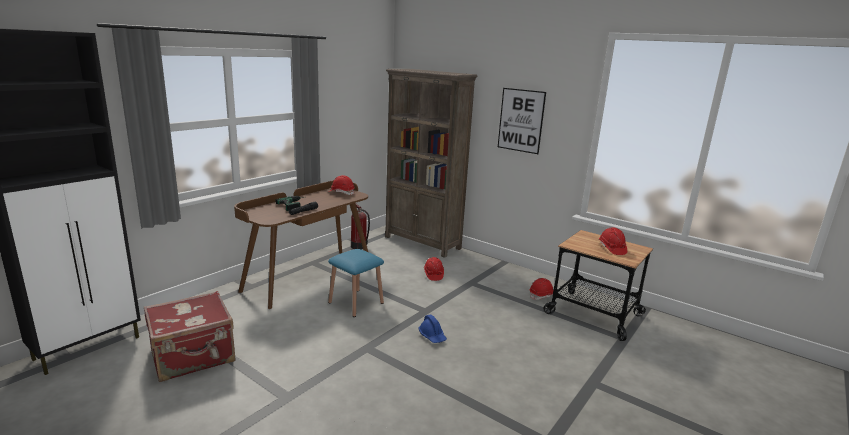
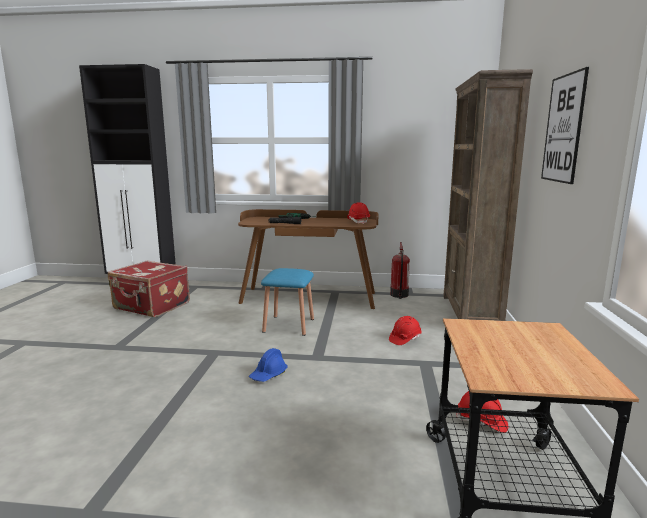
camera: 60 degrees right, 5 degrees down
red hard hat [599,228,627,255] -> none

